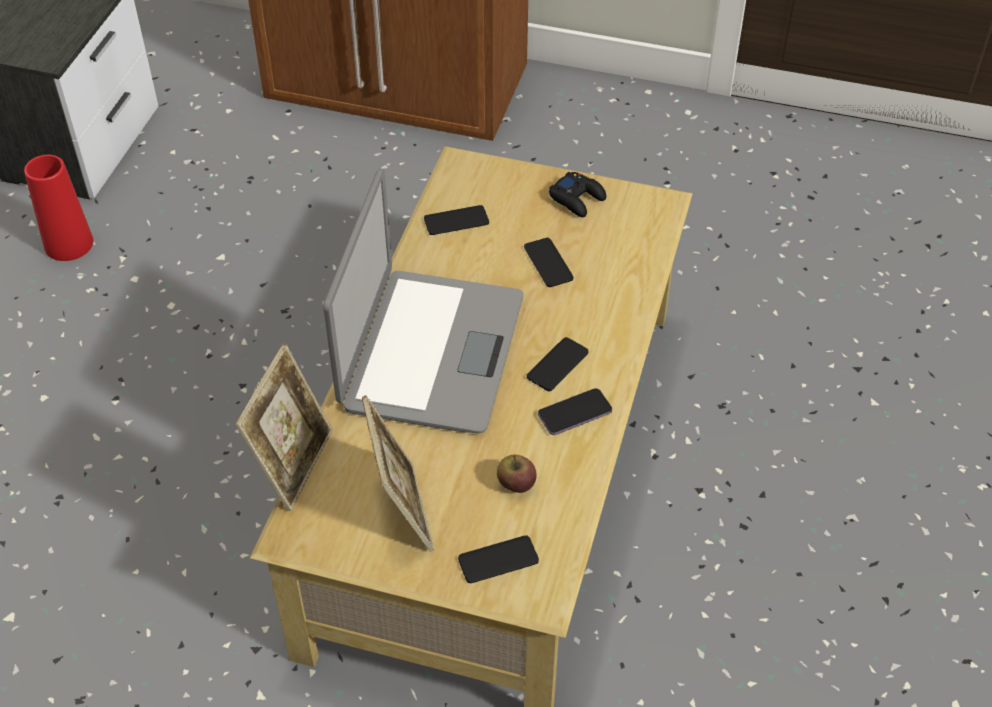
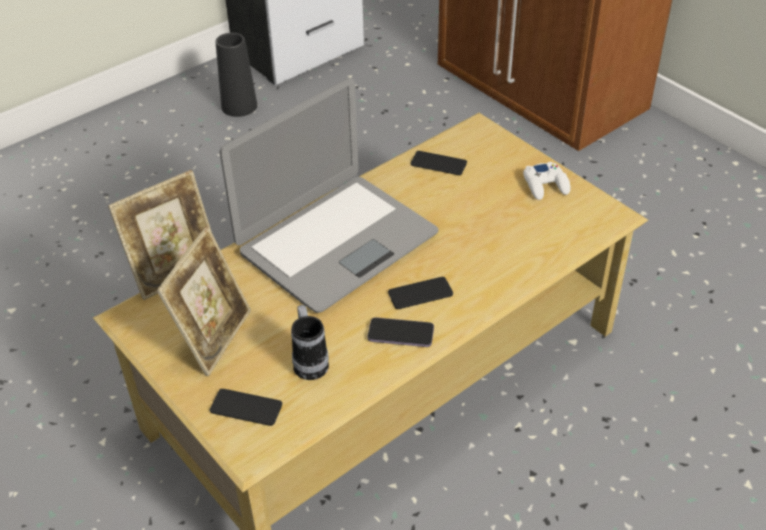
camera: 35 degrees right, 5 degrees down
red vase [24,155,93,261] -> black vase [216,33,257,117]
apple [497,455,537,493] -> mug [291,305,329,380]
phone [524,238,573,287] -> none
black game controller [549,172,606,217] -> white game controller [523,162,571,200]

